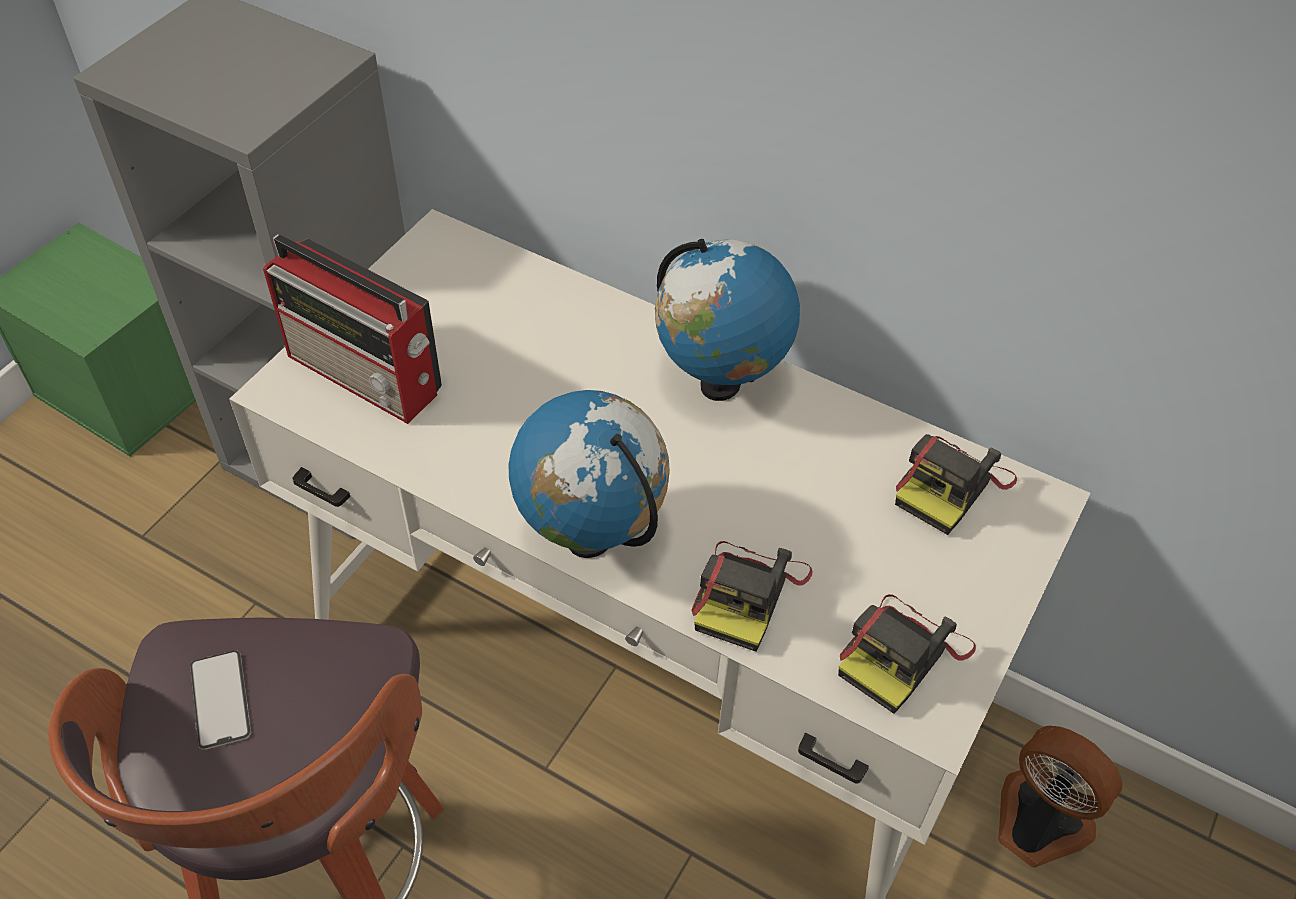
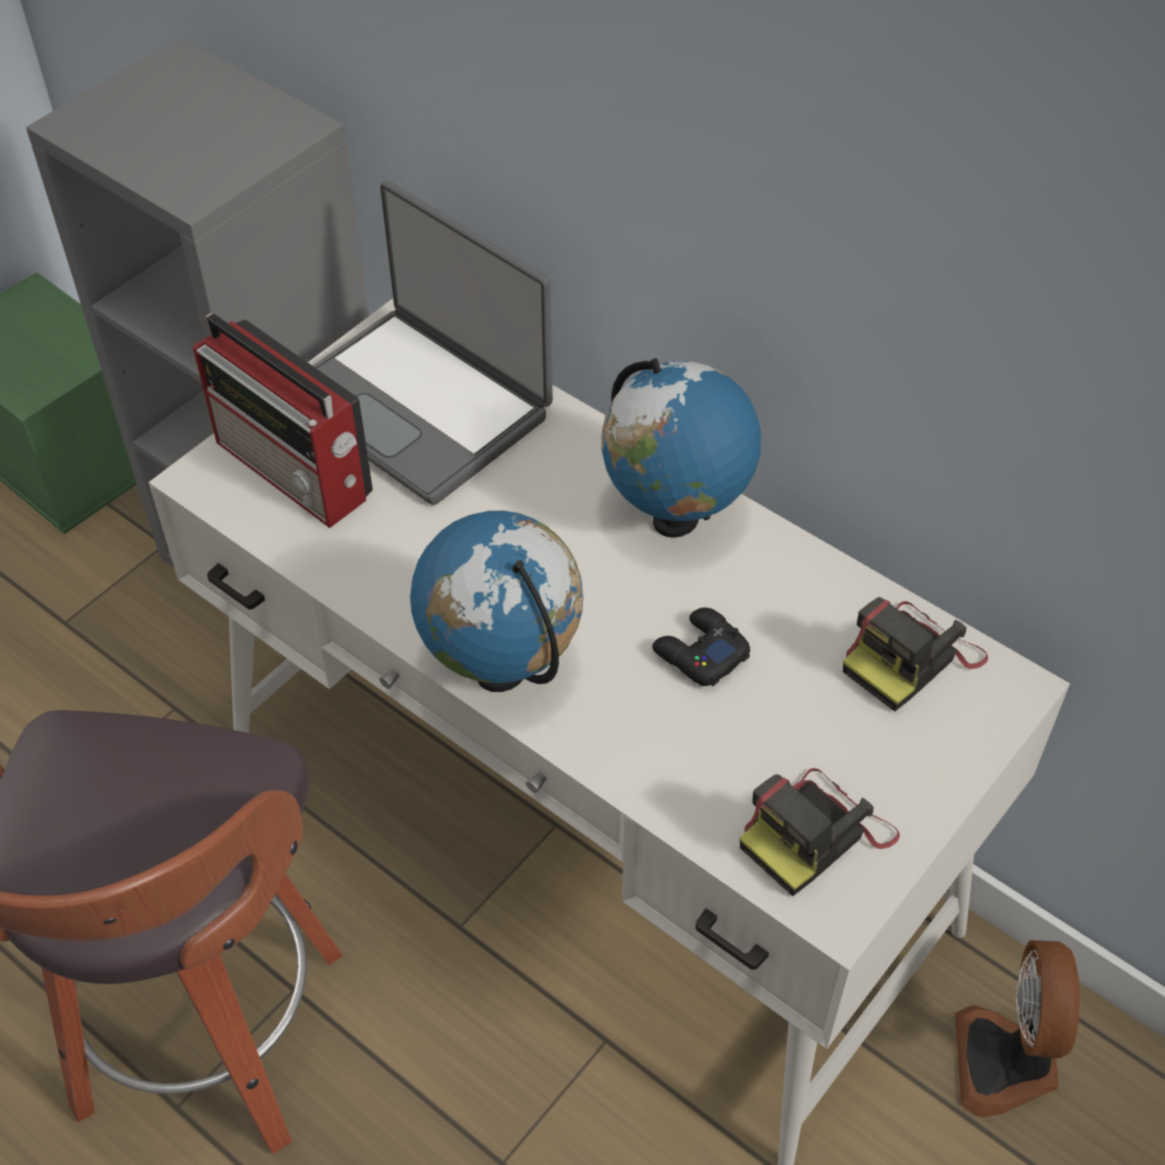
camera: 10 degrees right, 0 degrees up
phone [190,650,251,750] -> none
camera [692,541,812,652] -> none
fan [998,726,1122,868] -> fan turned 135 degrees counterclockwise [955,940,1080,1117]
none -> laptop [313,181,553,505]
none -> black game controller [652,608,750,686]

